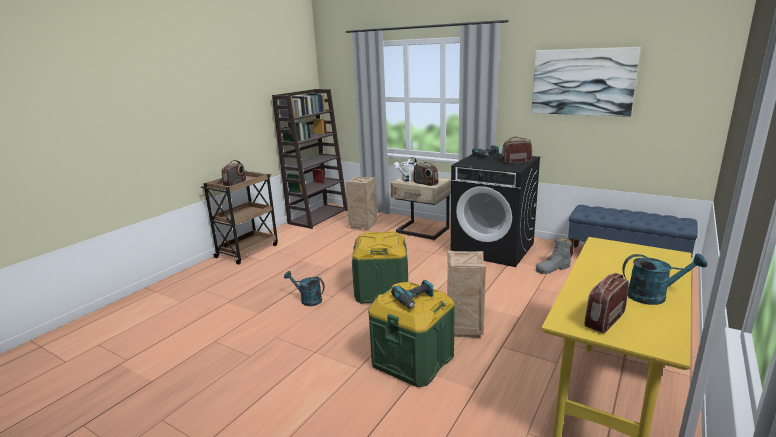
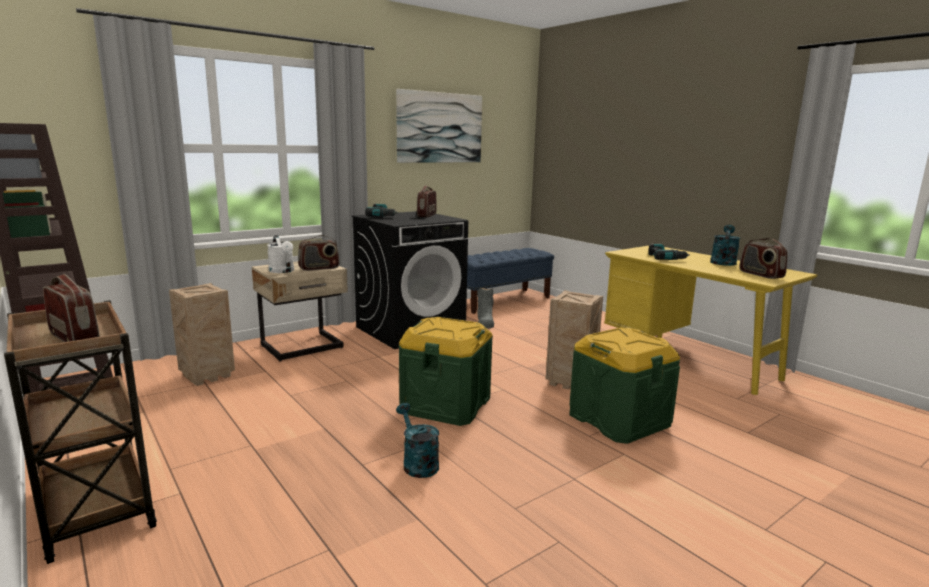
camera: 70 degrees left, 5 degrees down
turquoise watering can [284,271,325,306] -> turquoise watering can turned 105 degrees clockwise [396,403,439,478]
power drill [391,280,434,309] -> power drill moved to [648,244,690,260]

